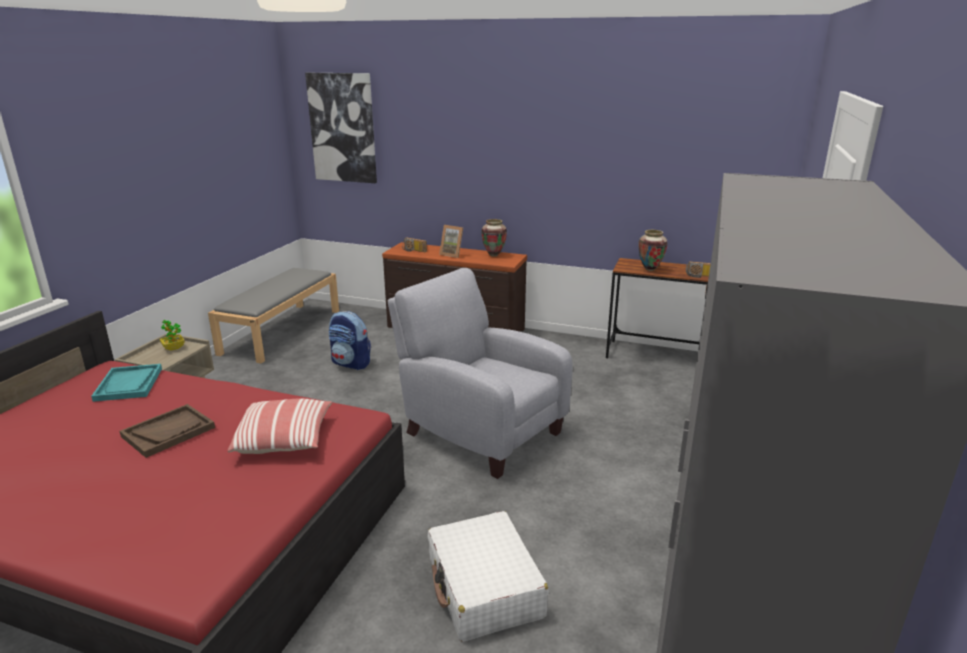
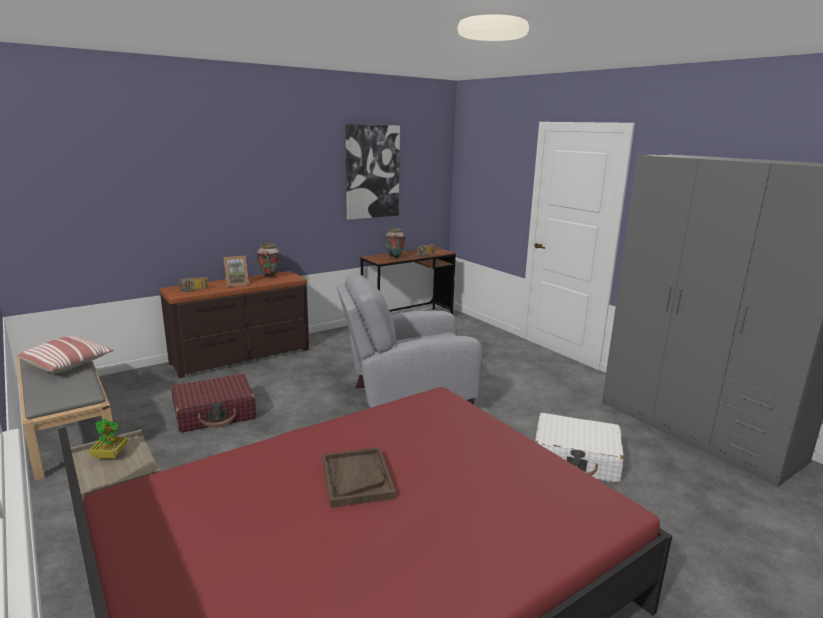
camera: 55 degrees left, 5 degrees down
turquoise tray [91,364,162,402] -> none
pillow [228,399,333,454] -> pillow moved to [17,336,113,373]
picture [305,73,377,183] -> picture moved to [346,124,400,220]
backpack [329,311,371,370] -> red suitcase [171,374,256,432]

